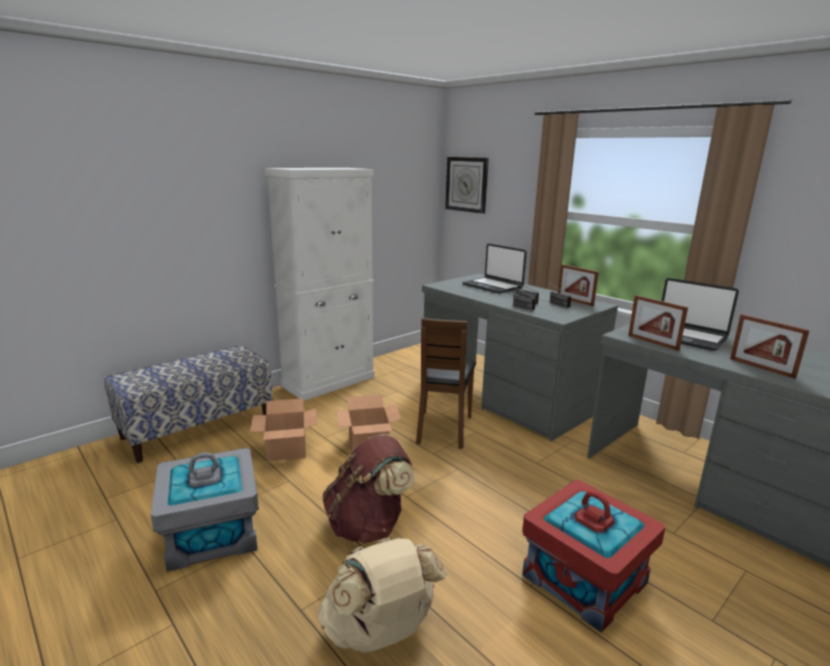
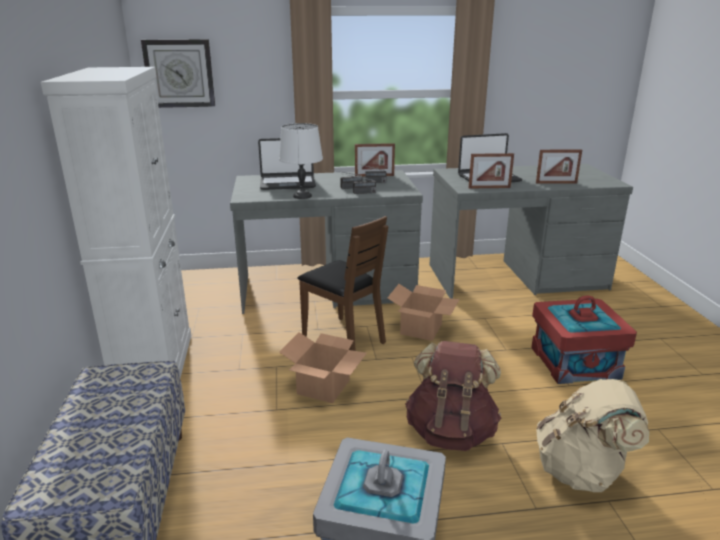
camera: 55 degrees left, 5 degrees up
cardboard box [250,398,317,461] -> cardboard box moved to [387,284,459,341]
none -> white table lamp [279,123,323,199]

